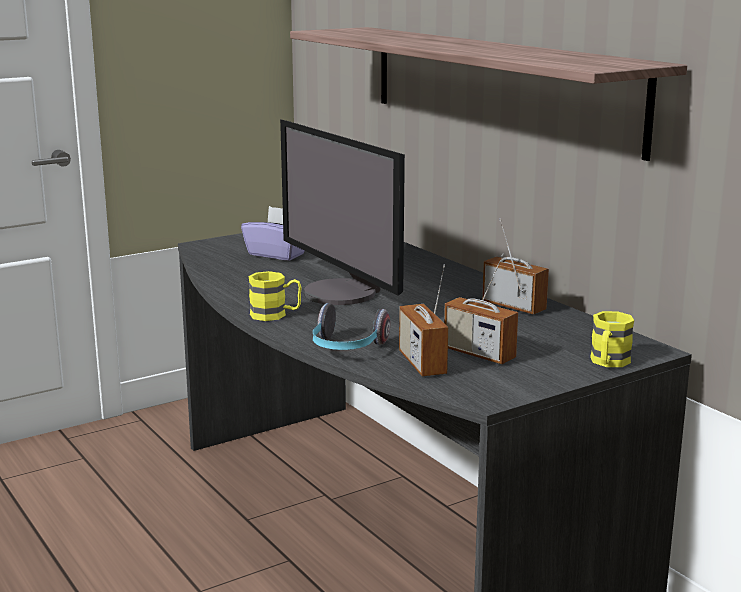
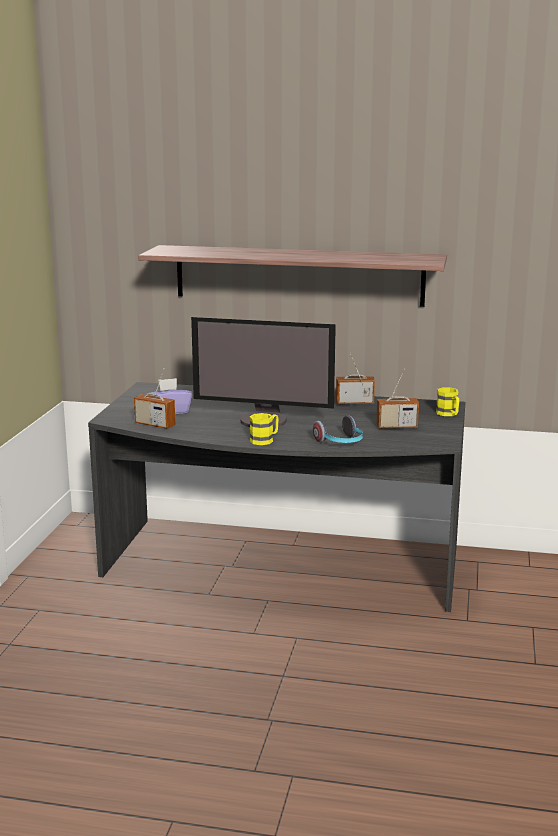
camera: 45 degrees left, 0 degrees up
radio [399,264,448,376] -> radio moved to [134,369,175,429]

